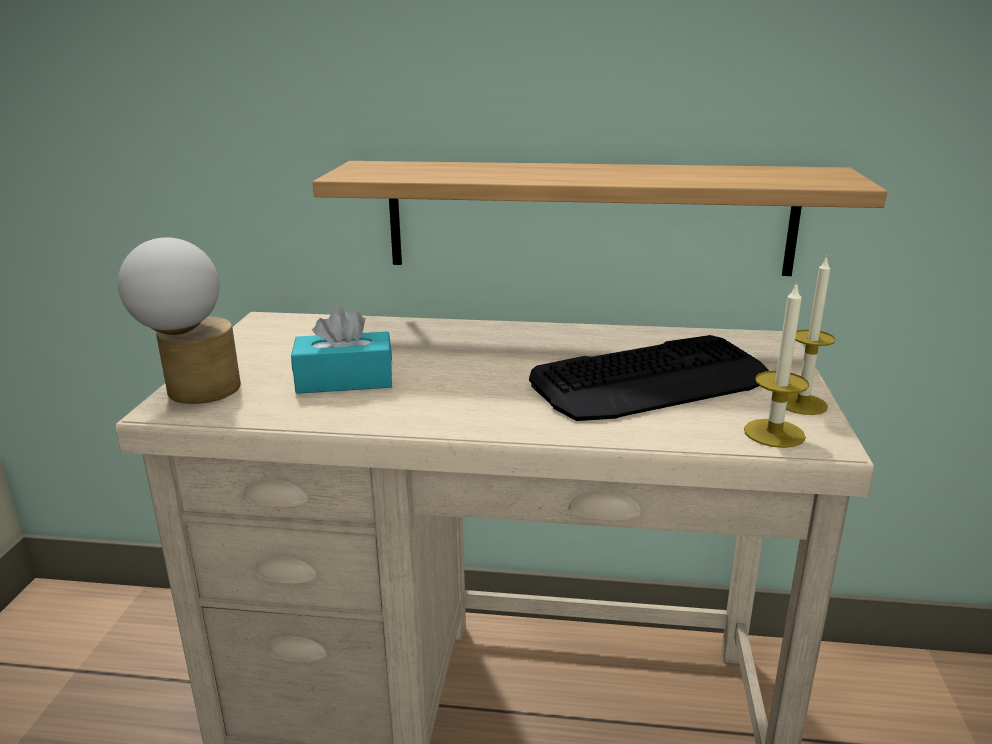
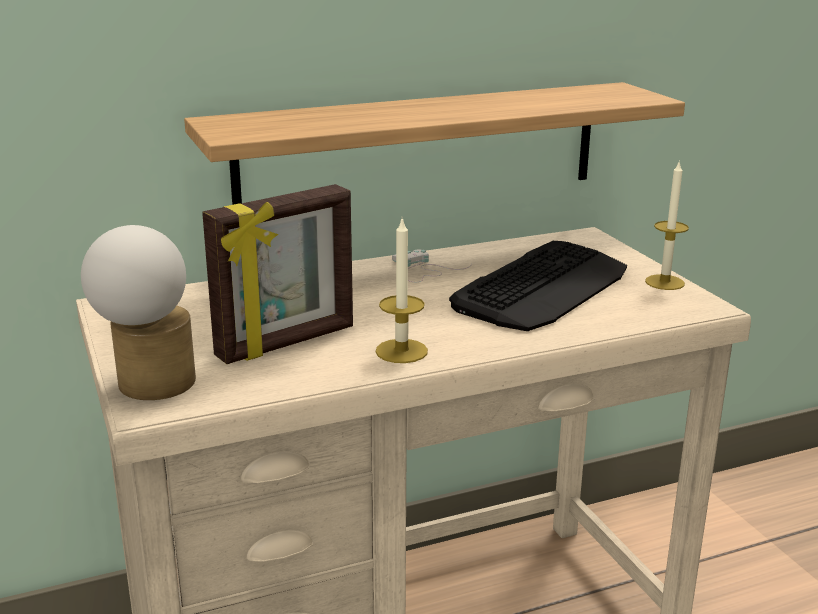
camera: 30 degrees left, 0 degrees up
turquoise tissue box [291,306,392,394] -> picture frame [202,184,353,364]
candle [744,281,809,448] -> candle moved to [376,218,428,363]
none -> white game controller [392,249,472,282]

